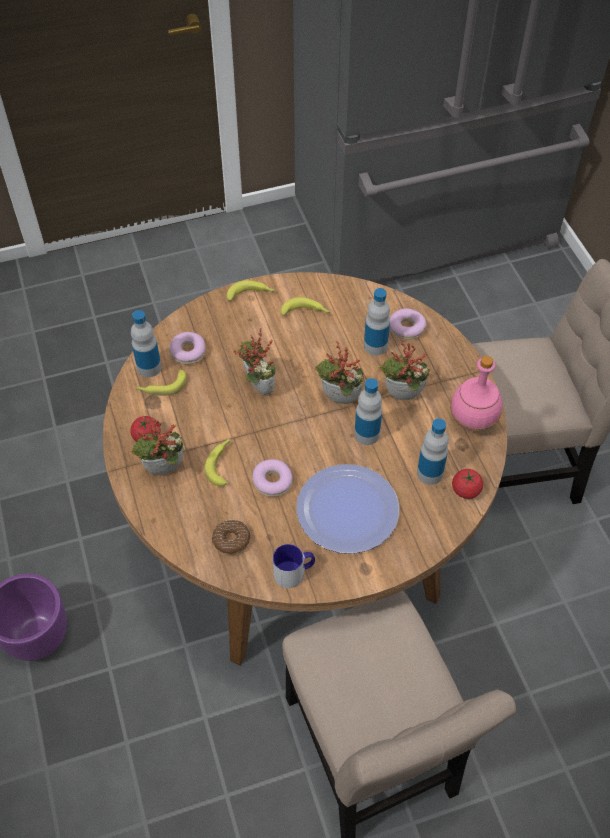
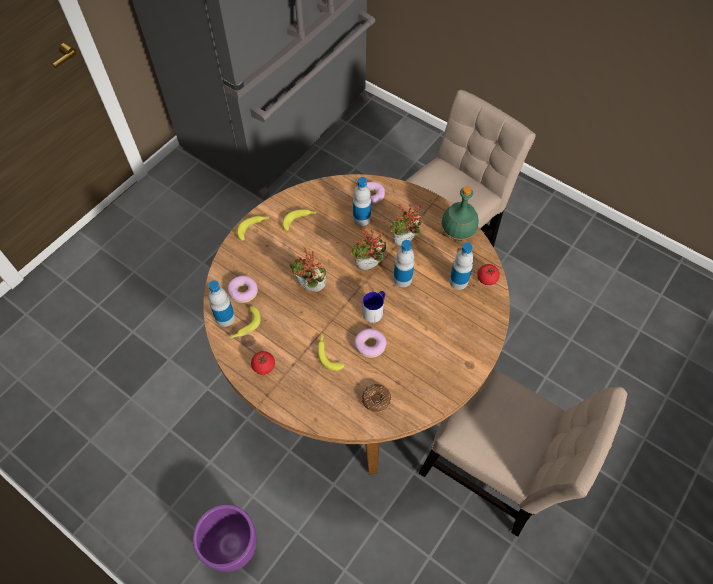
camera: 35 degrees left, 5 degrees up
potted plant [131,417,183,475] -> none
mug [273,544,315,588] -> mug moved to [362,291,385,323]
plate [296,464,399,554] -> none
pink bottle [450,356,503,432] -> green bottle [441,186,479,241]

